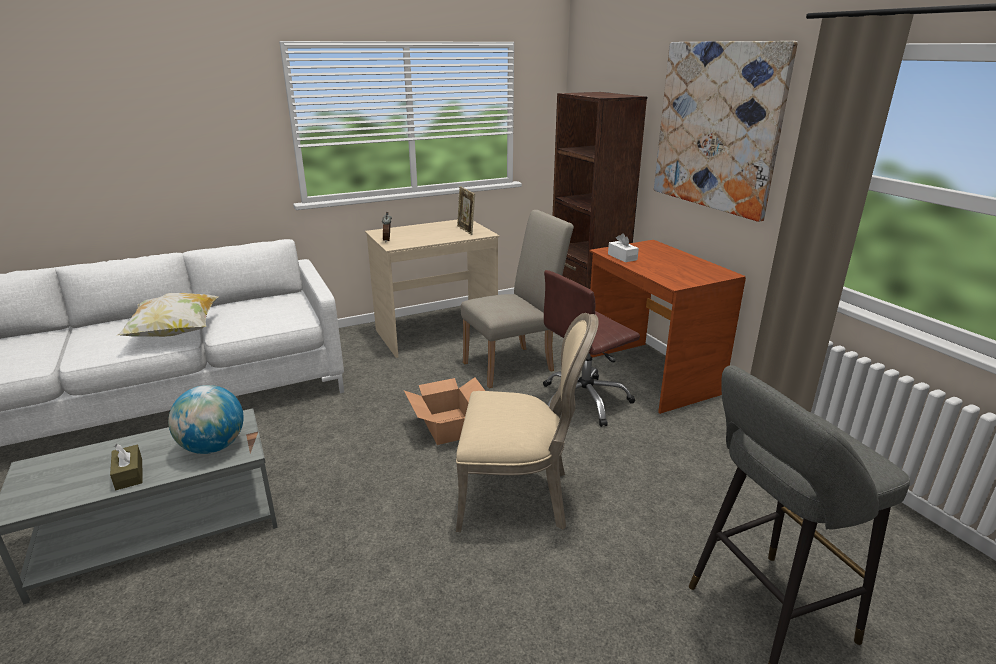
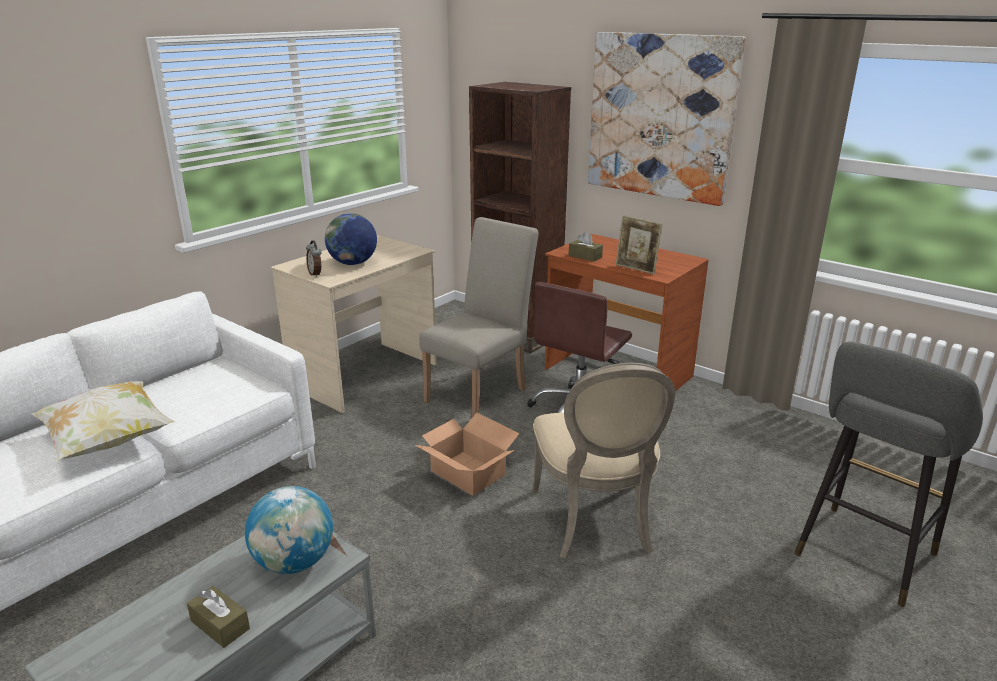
camera: 25 degrees left, 0 degrees up
beige chair [456,313,599,532] -> beige chair turned 105 degrees clockwise [533,363,675,559]
picture frame [457,186,475,235] -> picture frame moved to [616,215,663,274]
white tissue box [608,233,639,262] -> brown tissue box [568,232,603,262]
none -> globe [325,213,377,265]

